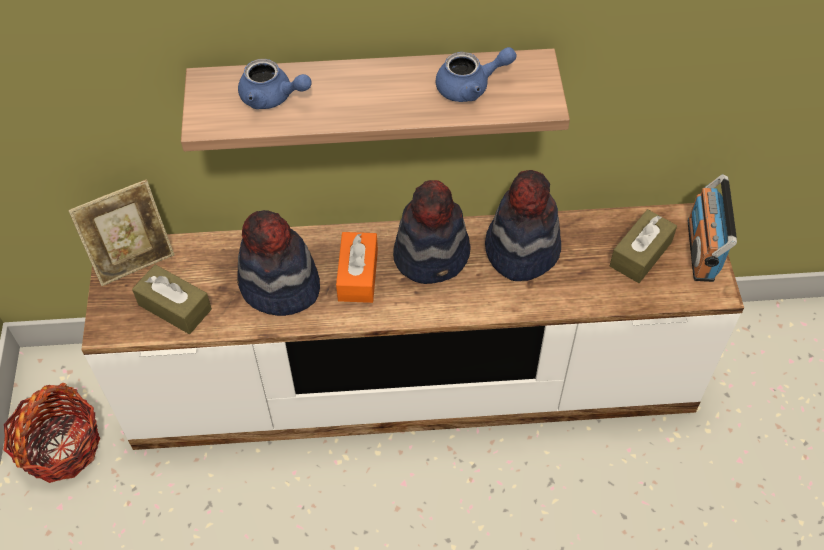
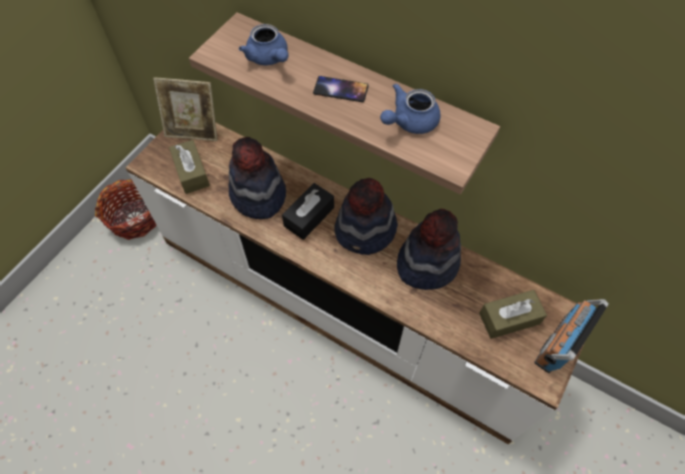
camera: 35 degrees right, 5 degrees up
orange tissue box [336,232,378,303] -> black tissue box [282,183,334,240]
blue teapot [436,47,517,102] -> blue teapot turned 120 degrees clockwise [380,83,441,134]
none -> phone [313,76,369,102]

